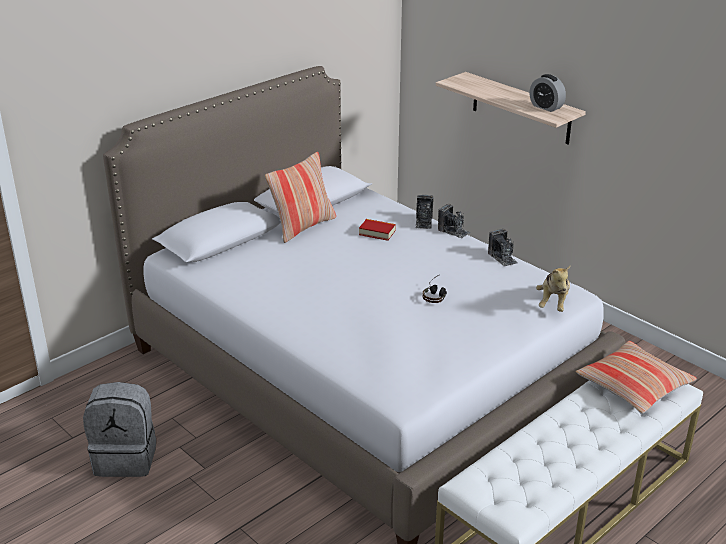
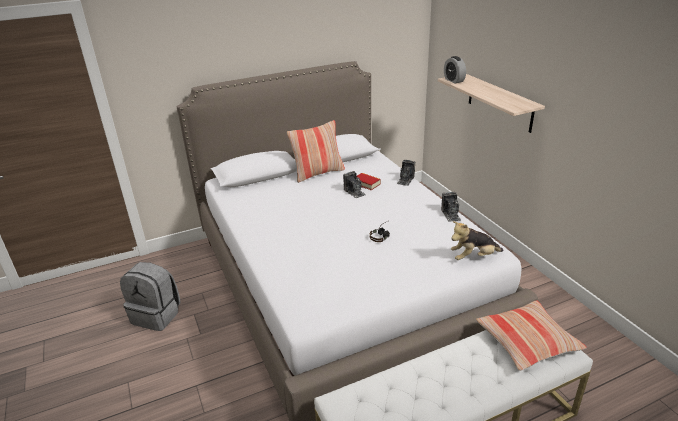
camera: 20 degrees right, 0 degrees up
camera [438,204,470,238] -> camera moved to [343,171,366,199]
alarm clock [530,74,566,112] -> alarm clock moved to [444,56,466,83]
plush toy [536,265,571,312] -> plush toy turned 45 degrees clockwise [451,221,503,260]

